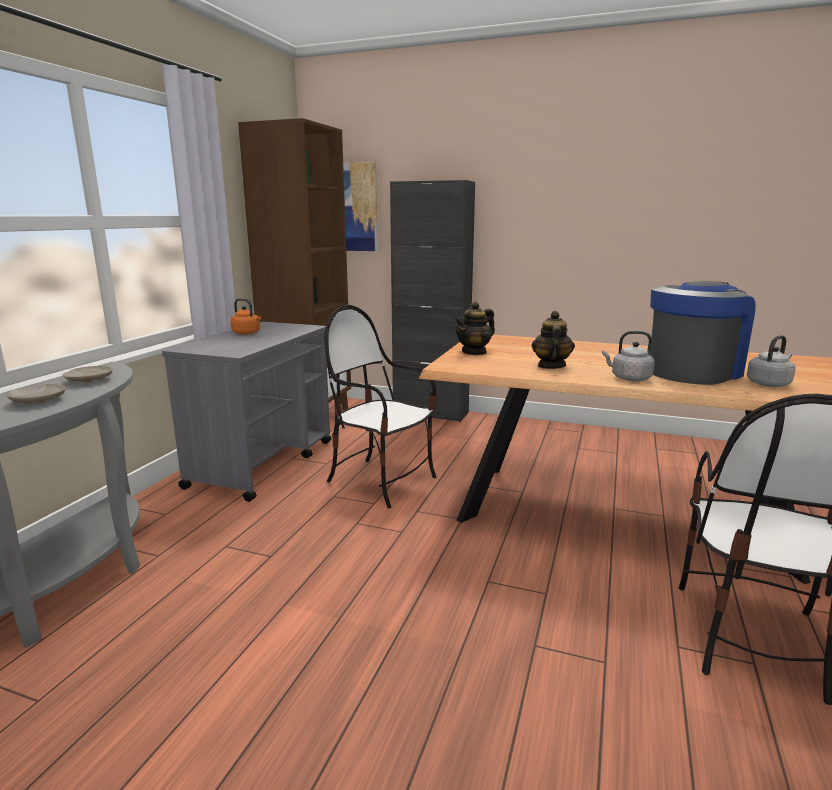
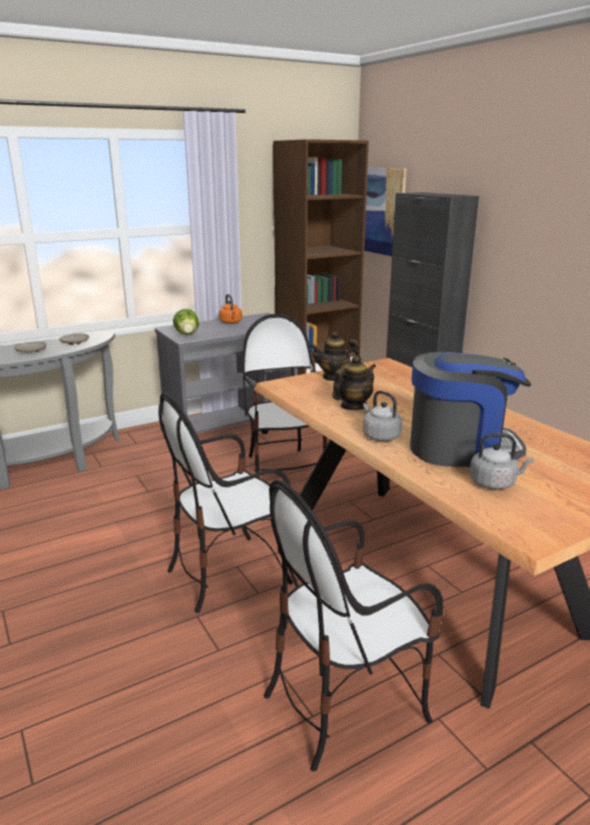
camera: 40 degrees right, 5 degrees up
none -> chair [158,392,293,613]
none -> lettuce [173,309,199,335]

